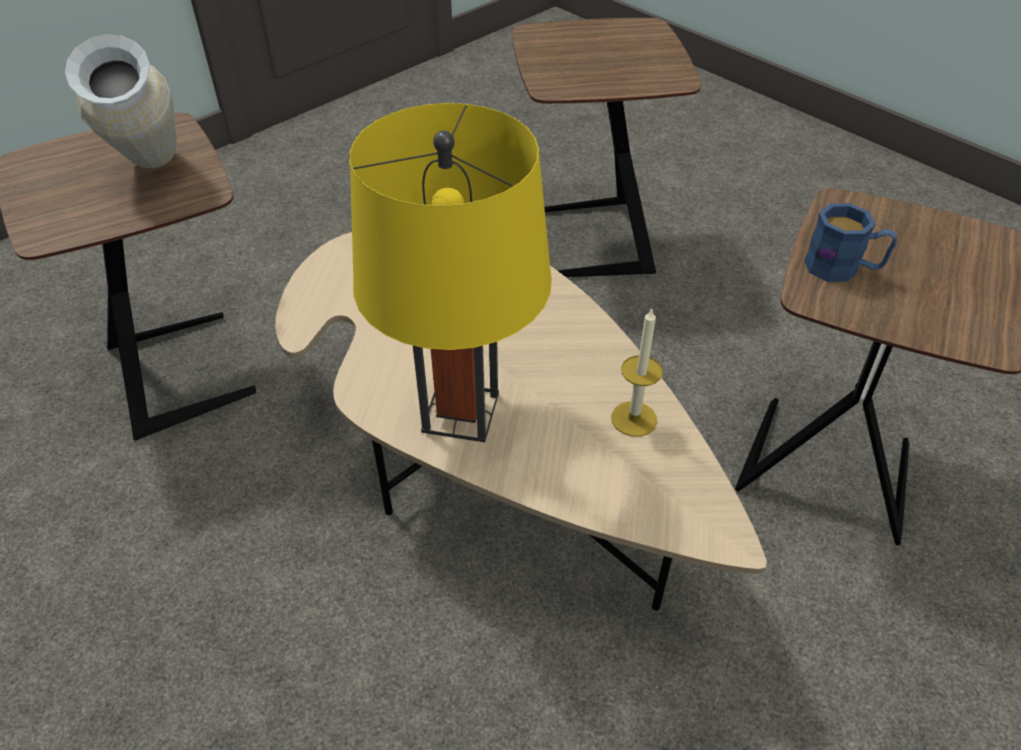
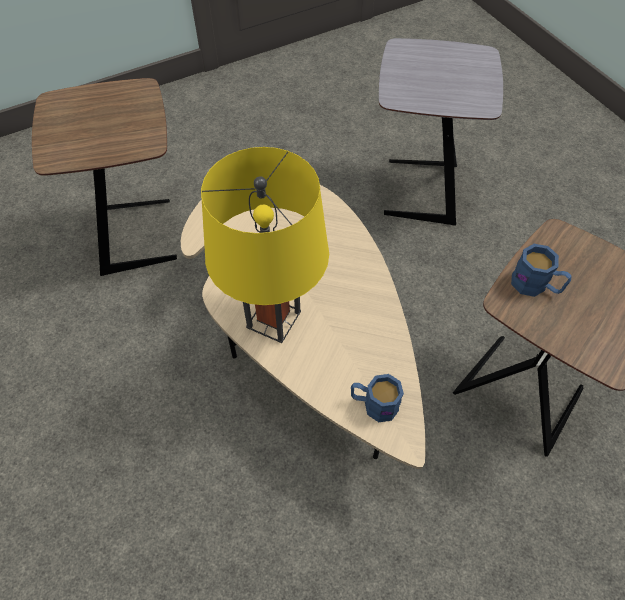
camera: 15 degrees right, 10 degrees up
vase [65,34,177,168] -> none
brown side table [513,18,701,277] -> grey side table [379,38,503,226]
candle [611,307,663,437] -> none
none -> blue mug [351,374,404,422]

